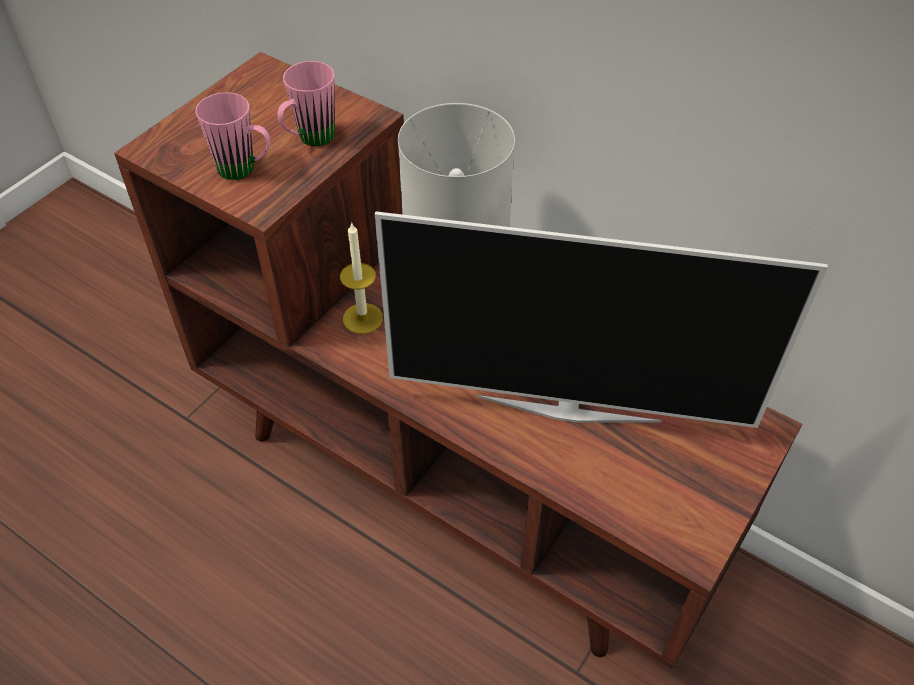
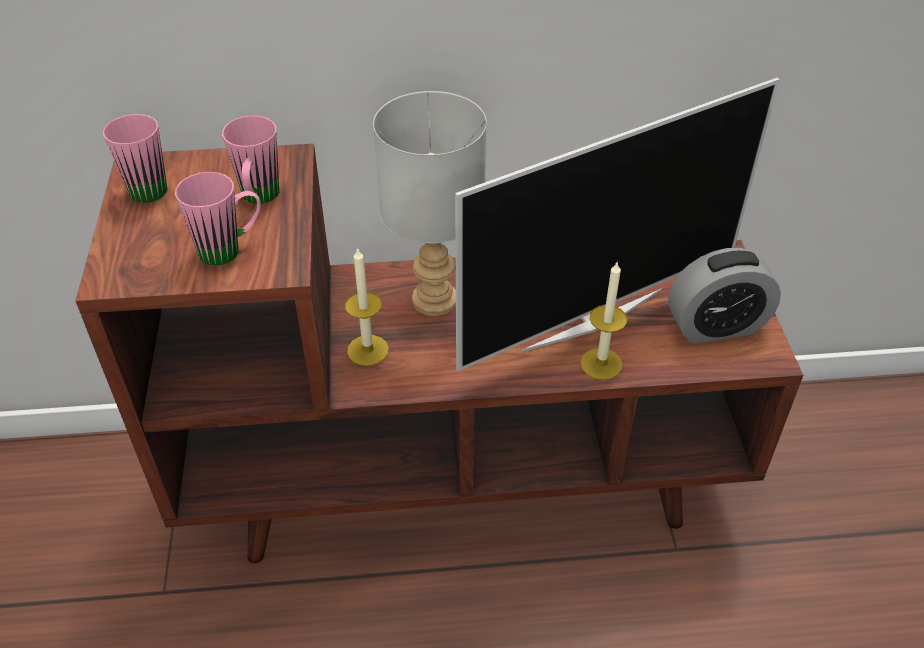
camera: 40 degrees left, 5 degrees down
none -> pink mug [103,114,167,203]
none -> candle [580,261,627,380]
none -> alarm clock [668,248,781,343]

